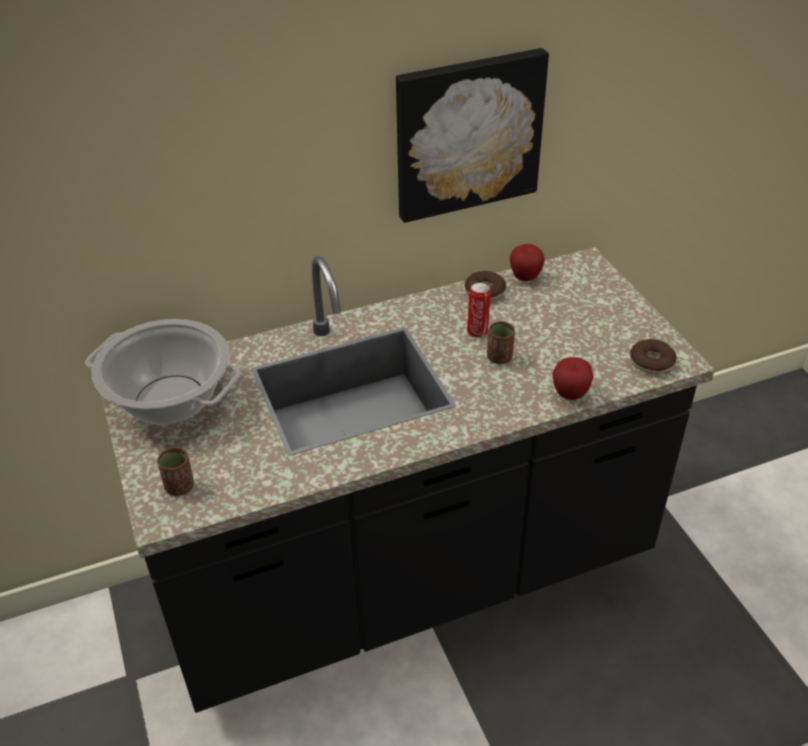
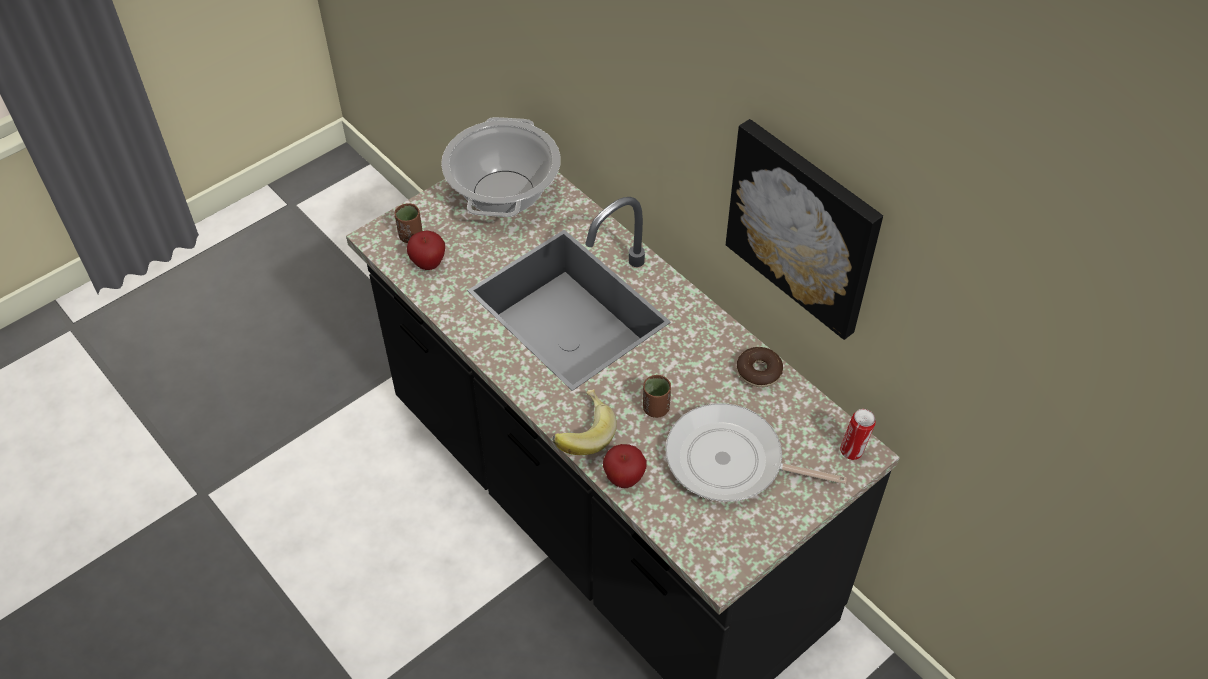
camera: 70 degrees right, 10 degrees up
can [467,282,491,338] -> can moved to [840,409,876,460]
apple [510,244,545,281] -> apple moved to [407,230,445,270]
donut [630,339,677,374] -> none
none -> banana [552,389,617,455]
none -> frying pan [665,403,847,502]

